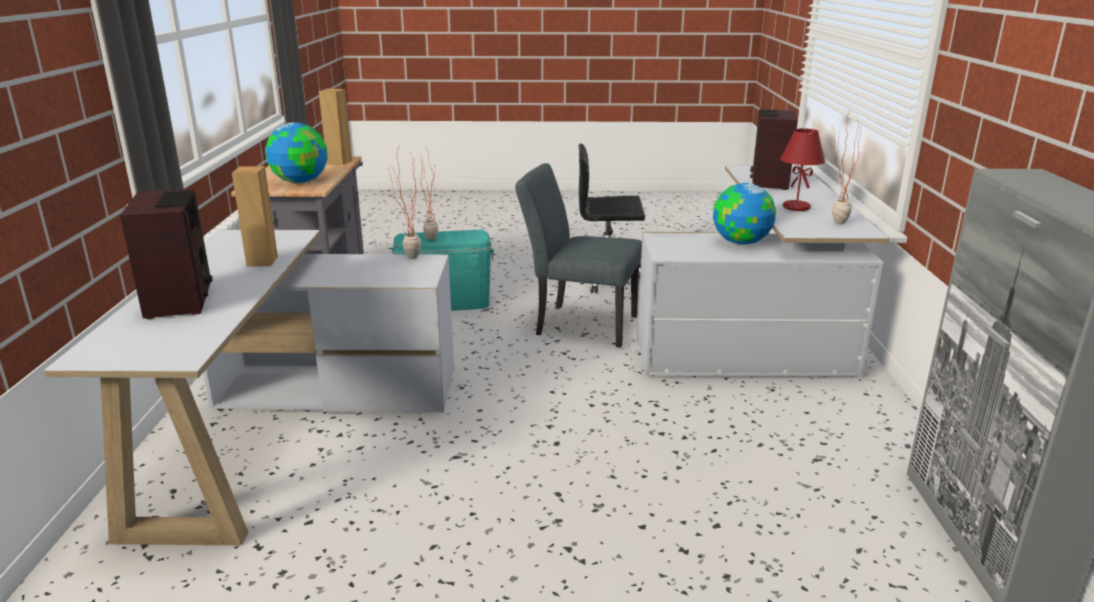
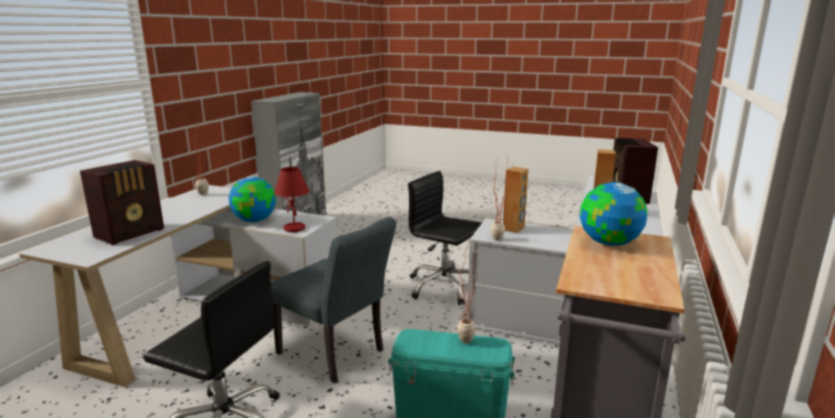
camera: 160 degrees left, 5 degrees down
brown speaker [319,88,352,165] -> brown speaker moved to [503,167,528,233]
red table lamp [780,128,825,211] -> red table lamp moved to [274,167,310,232]
none -> black office chair [408,171,482,305]

